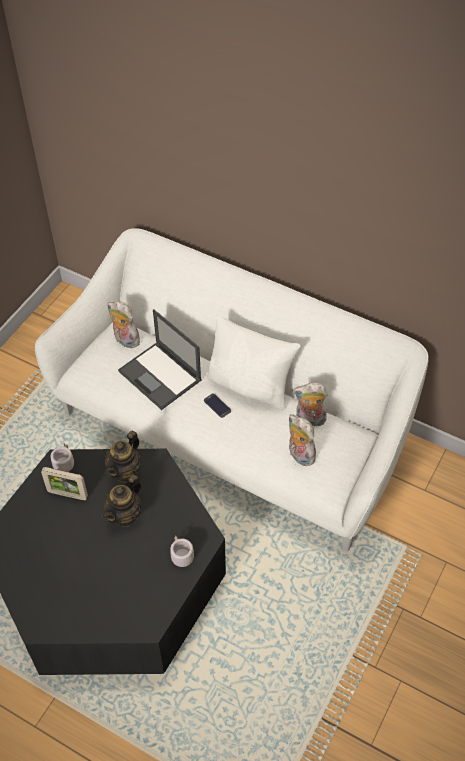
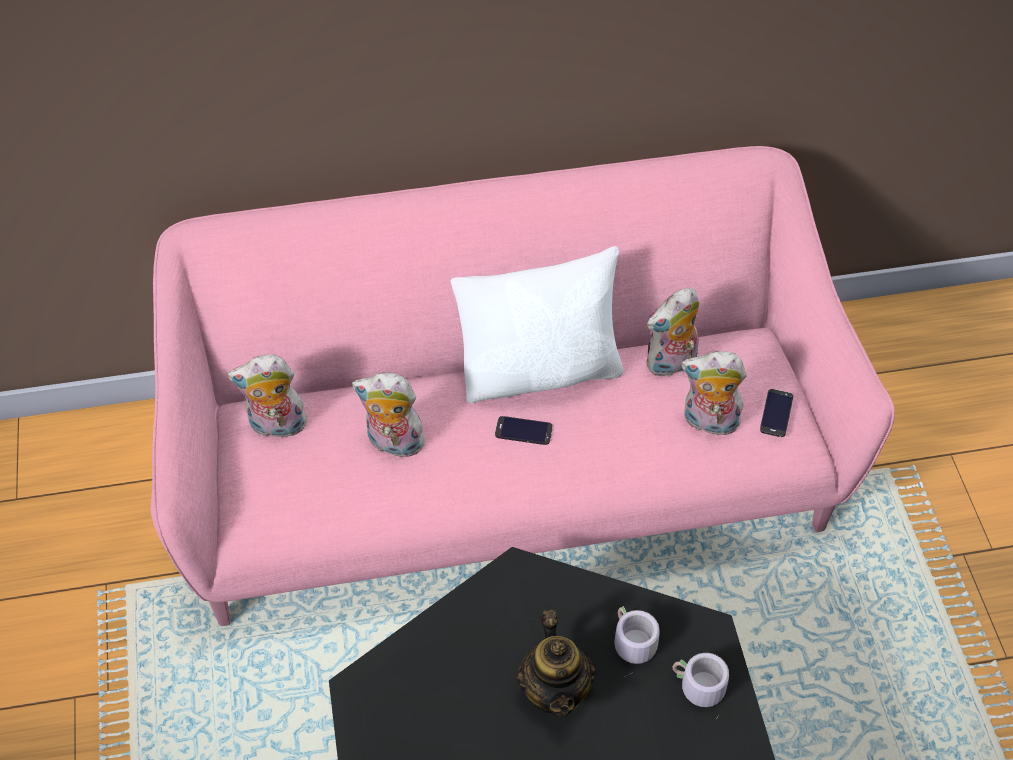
camera: 40 degrees left, 0 degrees up
white sofa [35,228,429,551] -> pink sofa [151,146,895,626]
picture frame [41,467,88,500] -> none
grey mug [51,443,74,472] -> grey mug moved to [614,606,660,675]
teapot [105,431,141,482] -> none
laptop [118,309,201,410] -> plush toy [352,373,425,458]
none -> phone [760,389,793,437]

